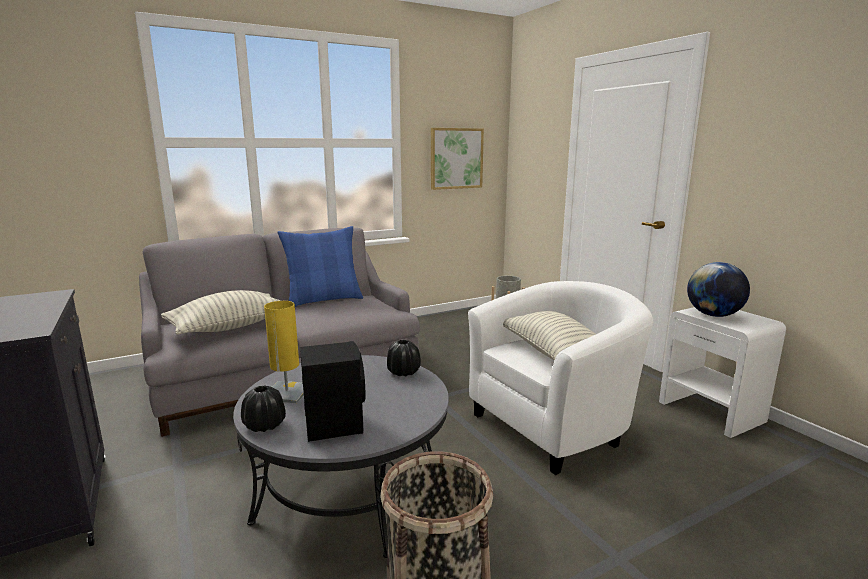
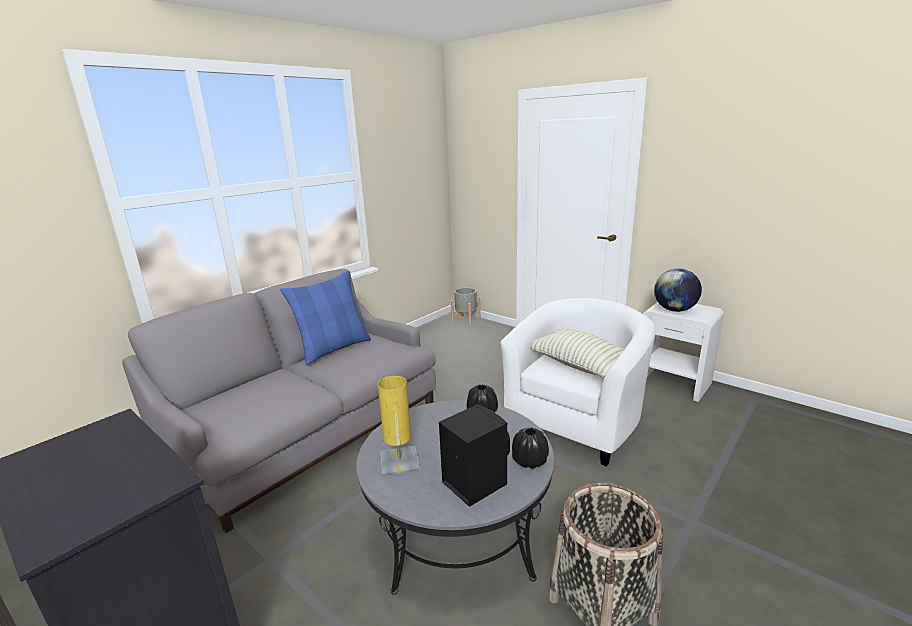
camera: 20 degrees left, 5 degrees up
pillow [161,290,281,335] -> none
black vase [241,386,286,432] -> black vase moved to [512,427,549,469]
picture [431,128,484,190] -> none

